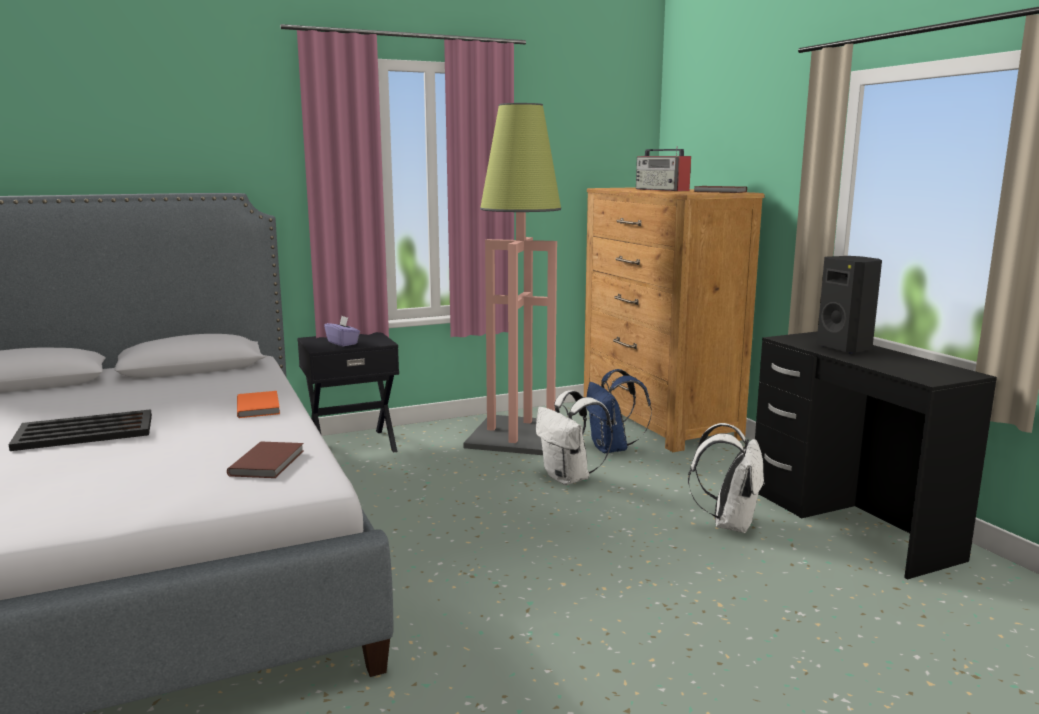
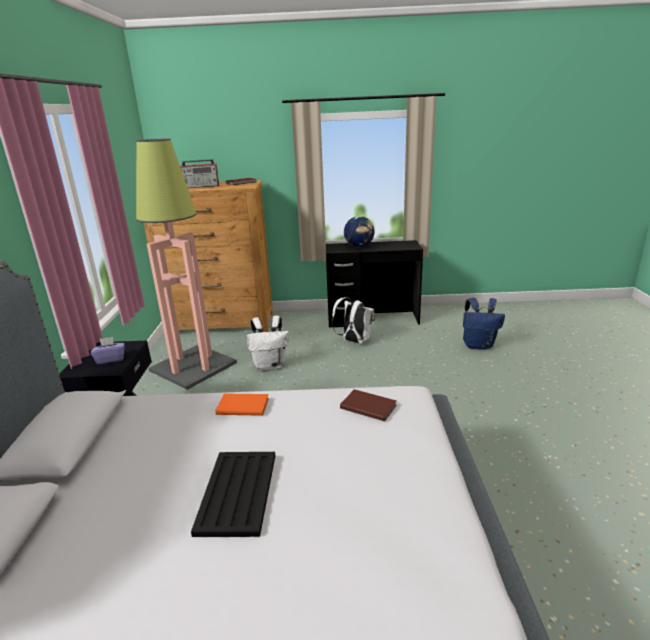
camera: 65 degrees left, 10 degrees up
blue backpack [586,369,652,453] -> blue backpack moved to [463,298,505,350]
black speaker [817,256,882,354] -> globe [344,216,374,247]

